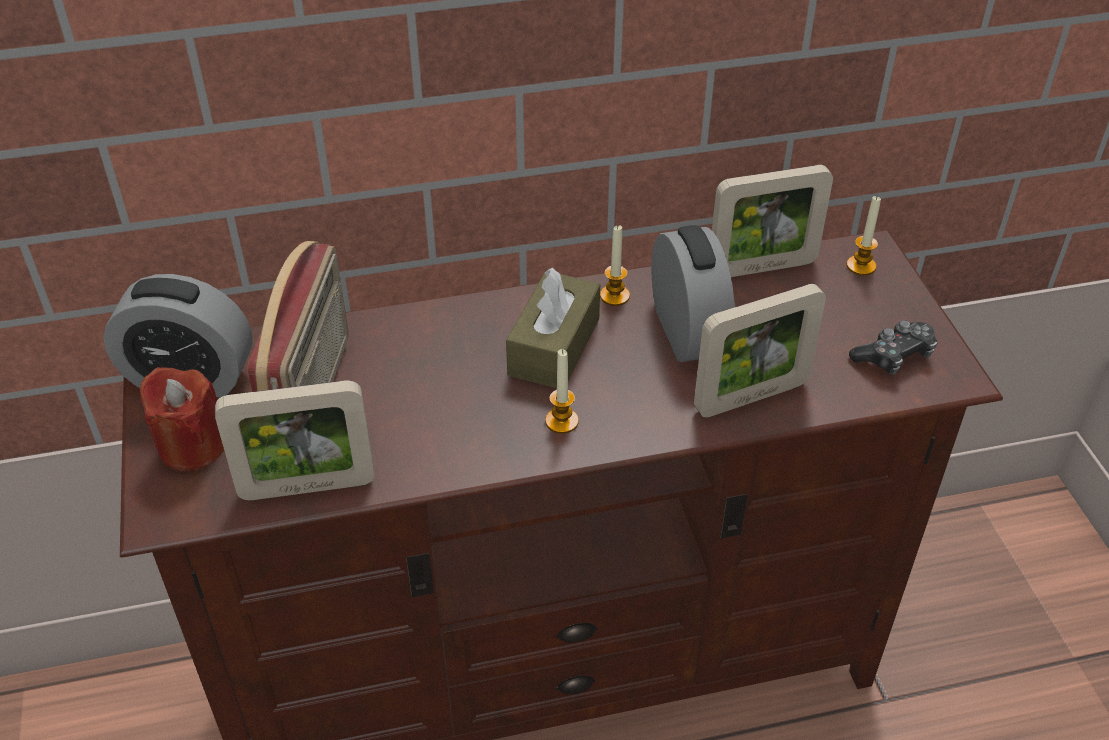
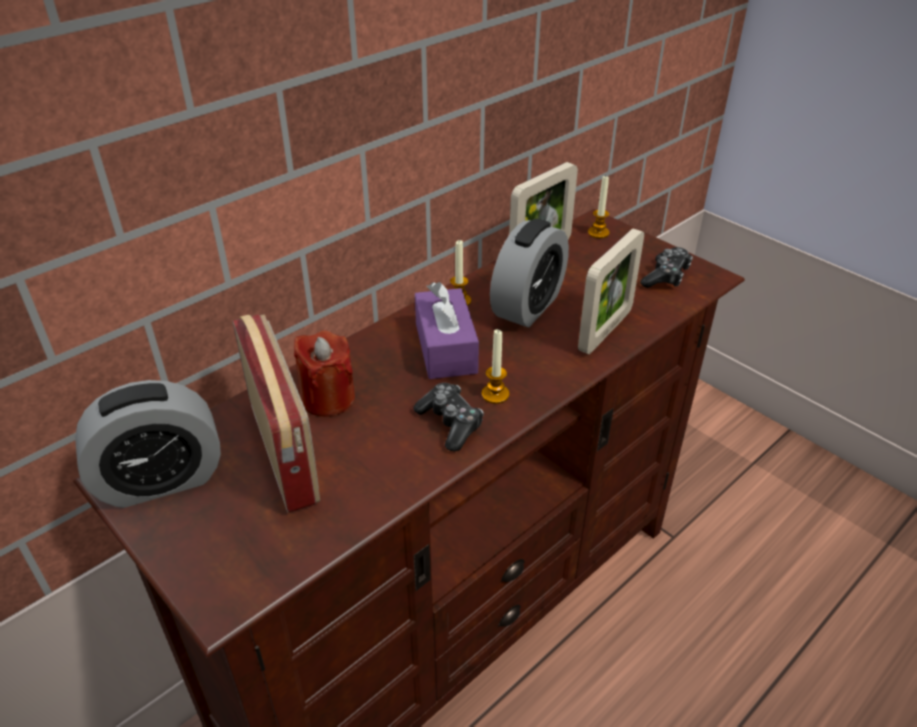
camera: 30 degrees left, 5 degrees down
red candle [140,367,224,472] -> red candle moved to [294,330,355,417]
picture frame [215,380,374,500] -> none
brown tissue box [506,268,600,388] -> purple tissue box [415,282,479,379]
alarm clock [651,225,735,362] -> alarm clock turned 75 degrees clockwise [490,219,569,327]
none -> game controller [413,383,484,451]

